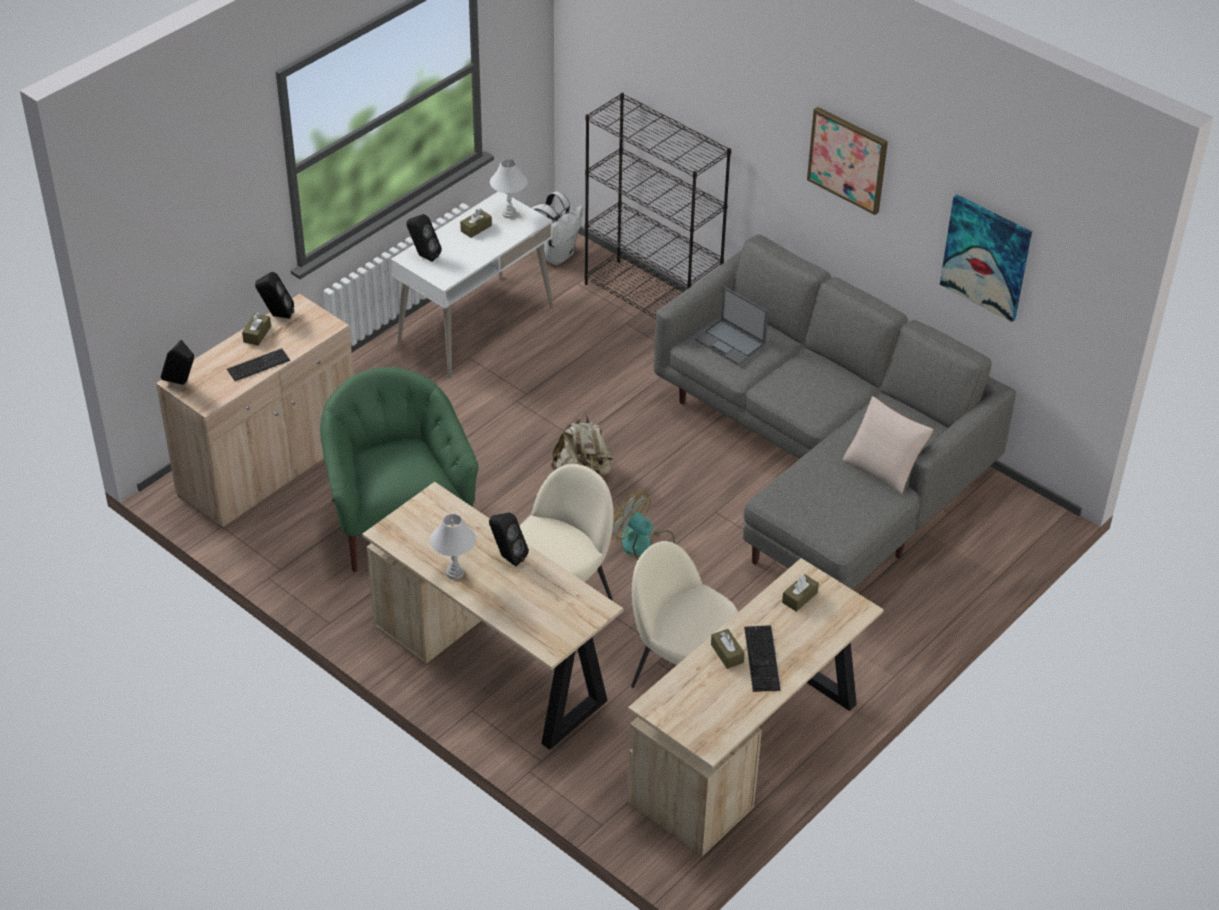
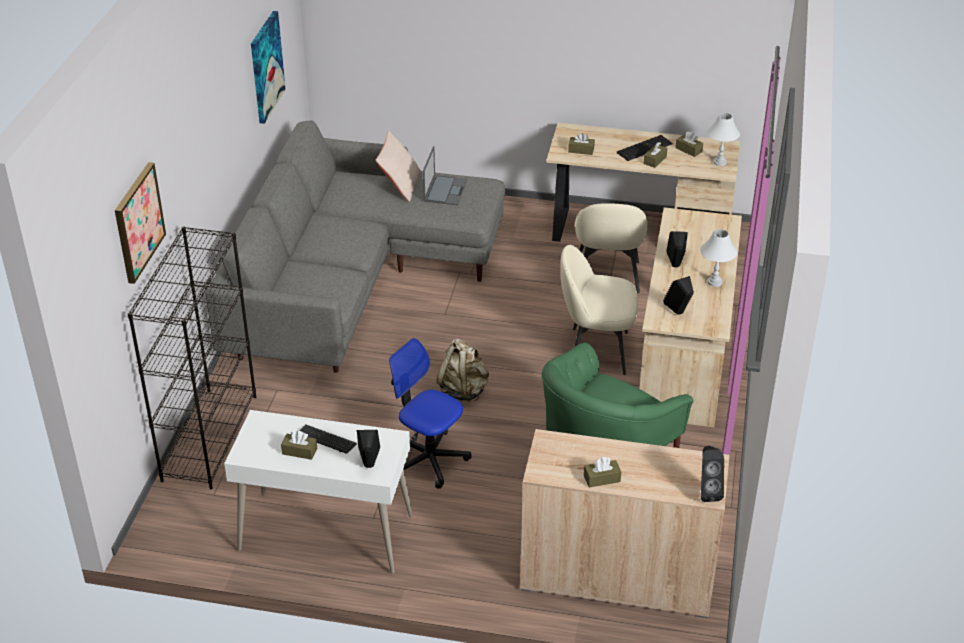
camera: 120 degrees left, 5 degrees down
keyboard [227,348,290,381] -> keyboard moved to [299,425,357,454]
black speaker [255,272,294,318] -> black speaker moved to [663,276,694,315]
white table lamp [490,159,528,219] -> white table lamp moved to [707,113,740,166]
white backpack [532,191,583,266] -> none
fan [611,491,675,559] -> none
laptop [695,286,768,365] -> laptop moved to [423,146,467,205]
picture [807,107,888,215] -> picture moved to [115,162,166,284]
none -> office chair [389,338,471,489]
none -> brown tissue box [675,132,703,157]

